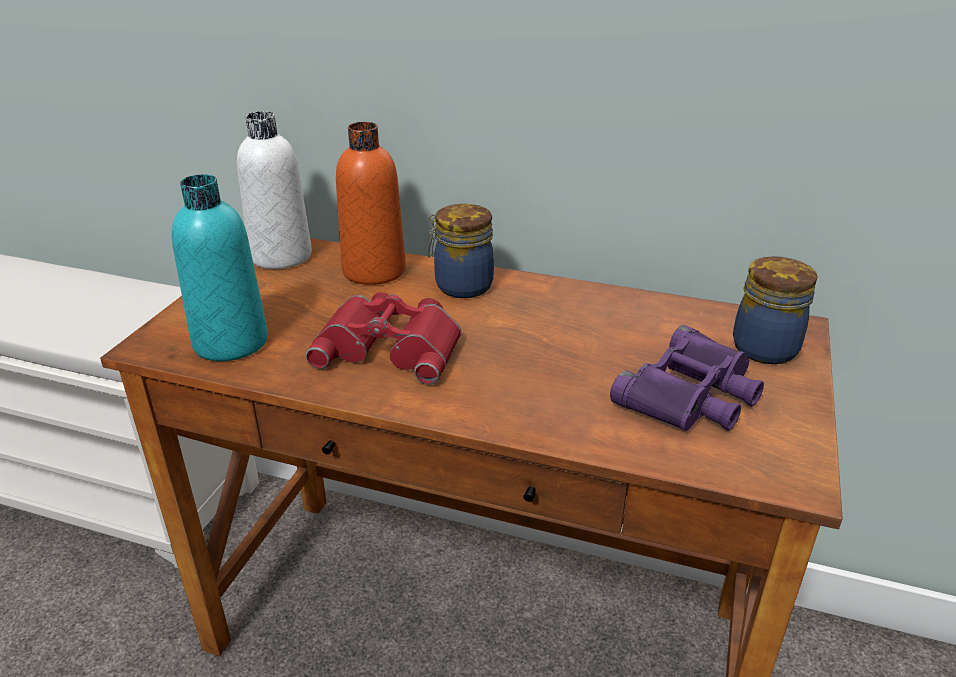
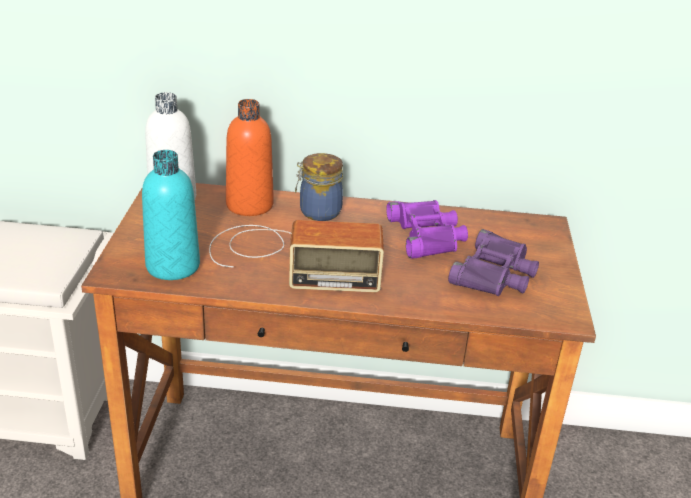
camera: 15 degrees left, 0 degrees up
red binoculars [305,292,461,384] -> radio [209,220,384,292]
jar [733,256,818,364] -> none
none -> purple binoculars [386,200,468,259]

